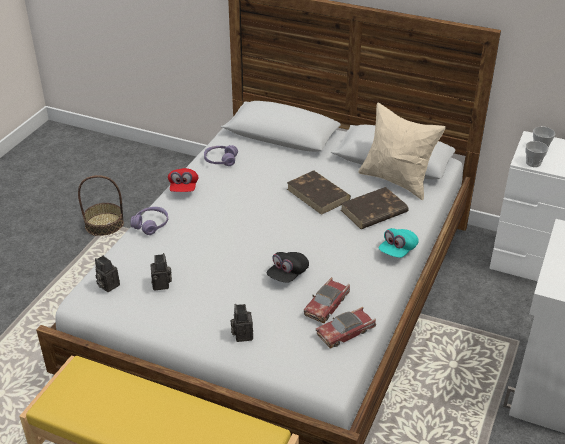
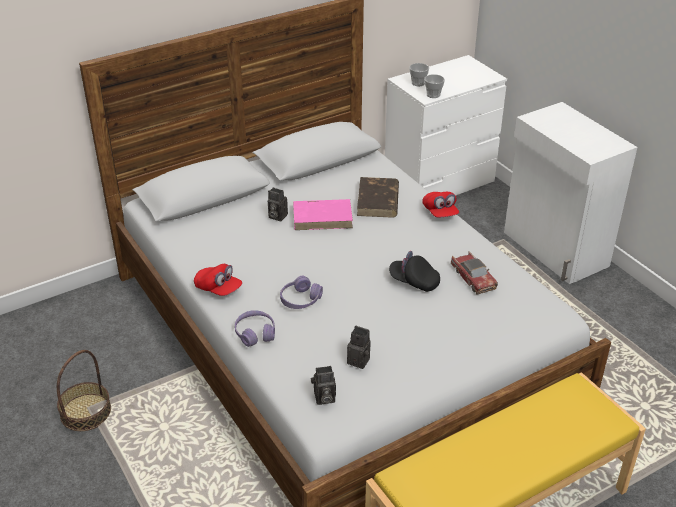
camera: 55 degrees left, 0 degrees up
purple headphones [204,145,238,166] -> purple headphones moved to [280,276,323,309]
camera [230,304,253,342] -> camera moved to [268,187,288,221]
black cap [267,252,309,283] -> black cap turned 135 degrees clockwise [389,251,440,292]
brown book [287,171,351,215] -> pink book [293,199,353,230]
toy car [316,307,376,349] -> none
beige pillow [358,103,446,200] -> none
turquoise cap [379,228,419,258] -> red cap [422,192,459,217]

